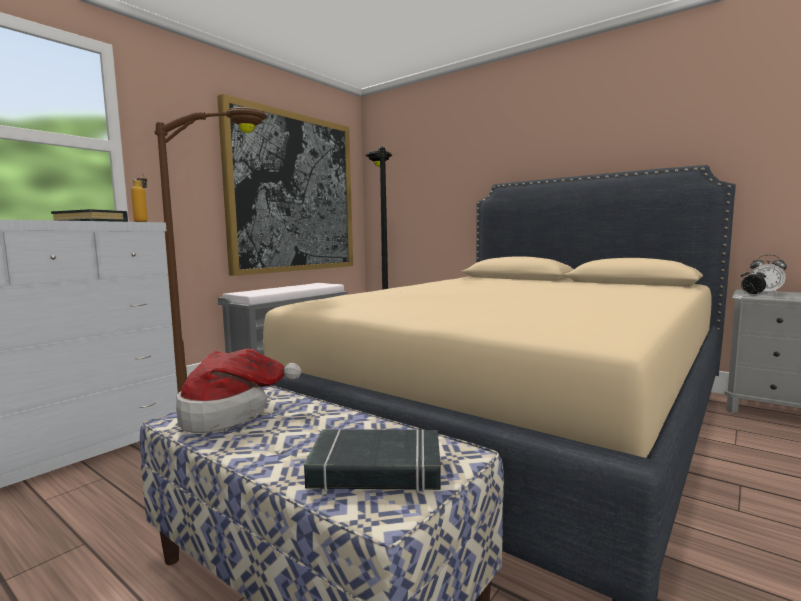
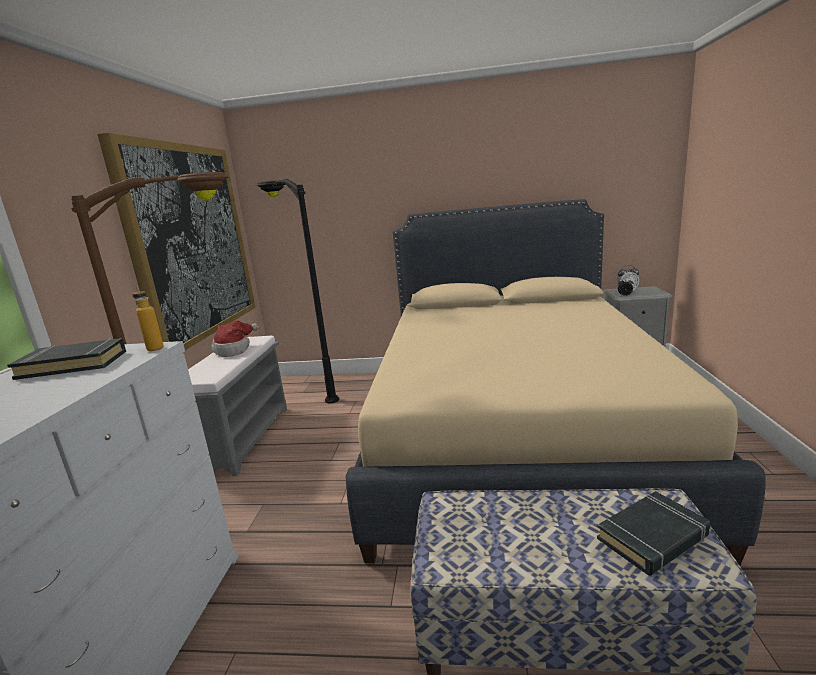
camera: 30 degrees left, 10 degrees up
hat [176,349,301,433] -> hat moved to [211,320,259,357]

